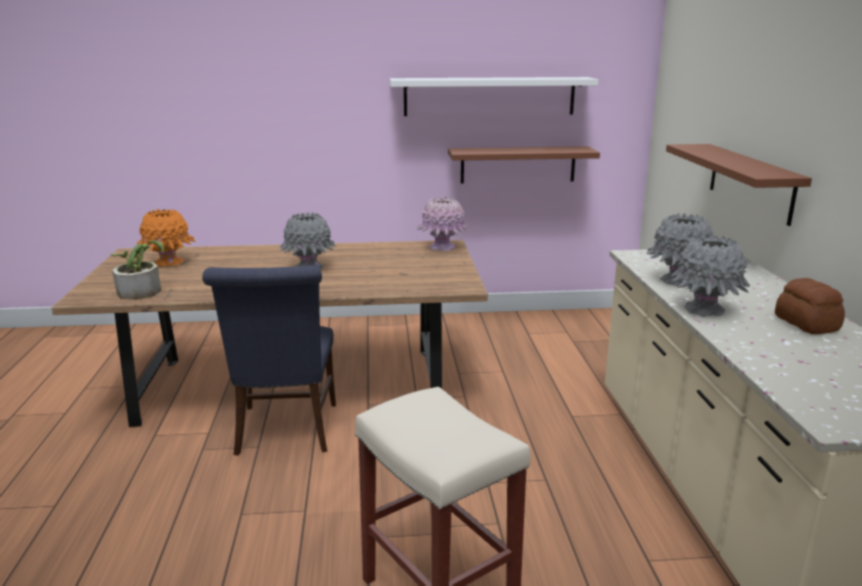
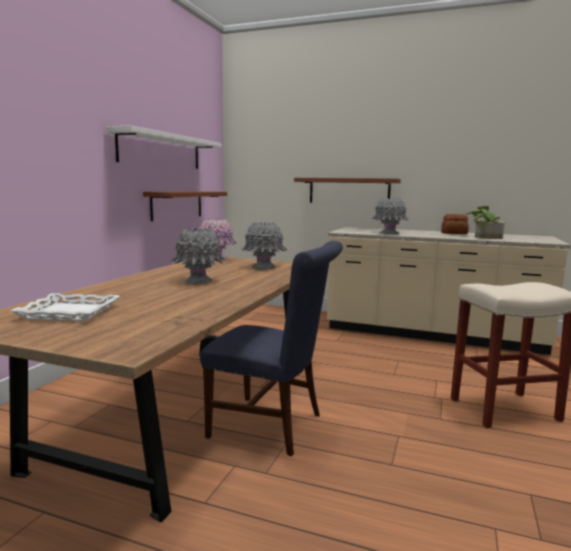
camera: 65 degrees left, 10 degrees down
potted plant [110,241,164,300] -> potted plant moved to [465,206,505,239]
orange vase [137,209,195,266] -> white tray [11,293,120,321]
grey vase [670,235,751,317] -> grey vase moved to [242,222,287,269]

